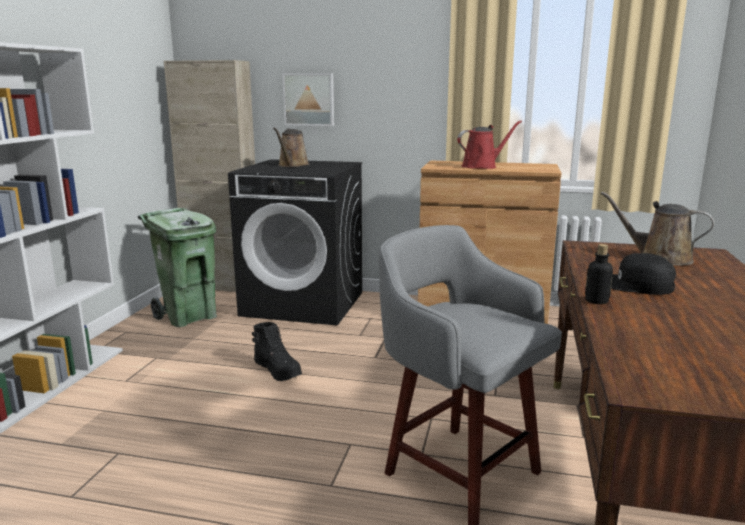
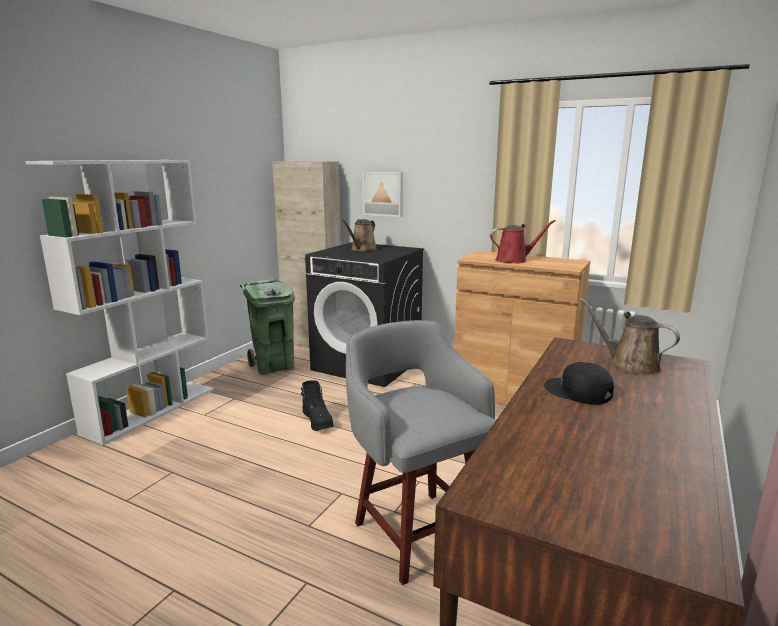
camera: 15 degrees right, 0 degrees up
bottle [585,244,613,304] -> none

